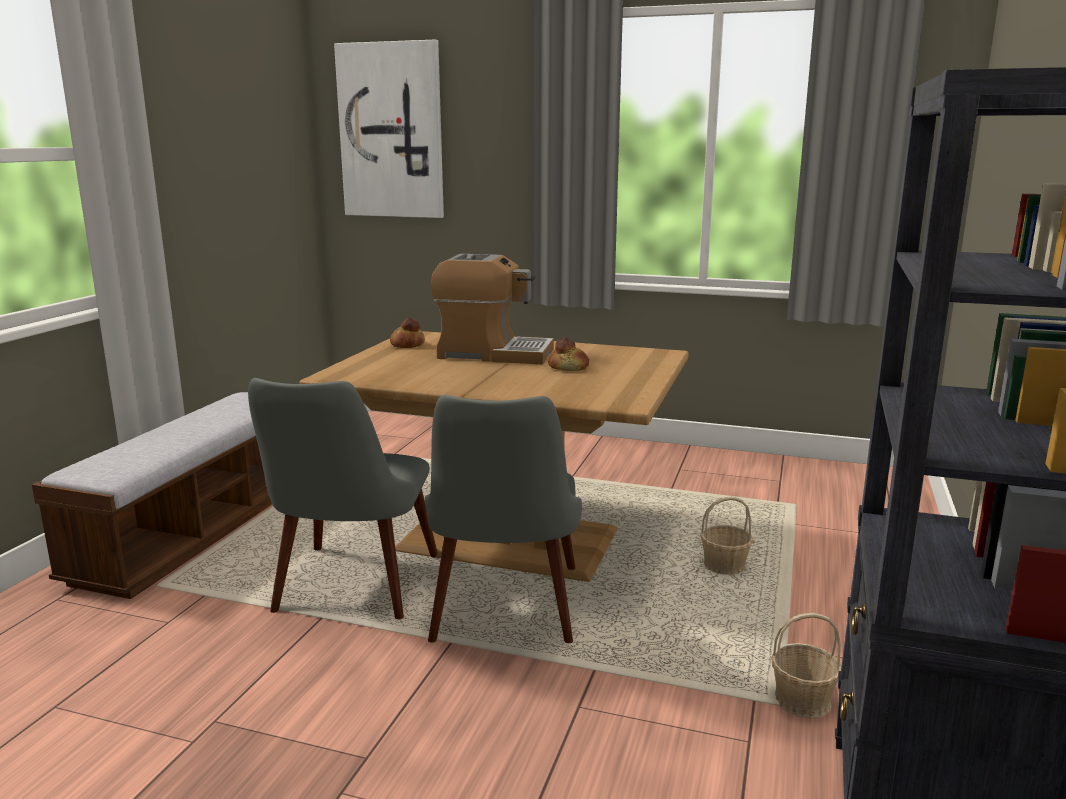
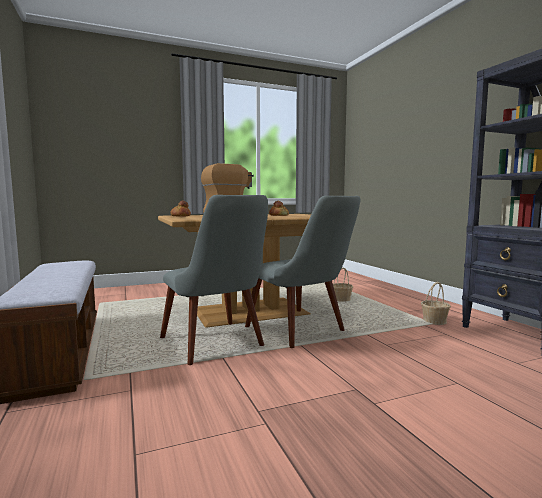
camera: 40 degrees left, 10 degrees down
picture [334,40,444,218] -> none

